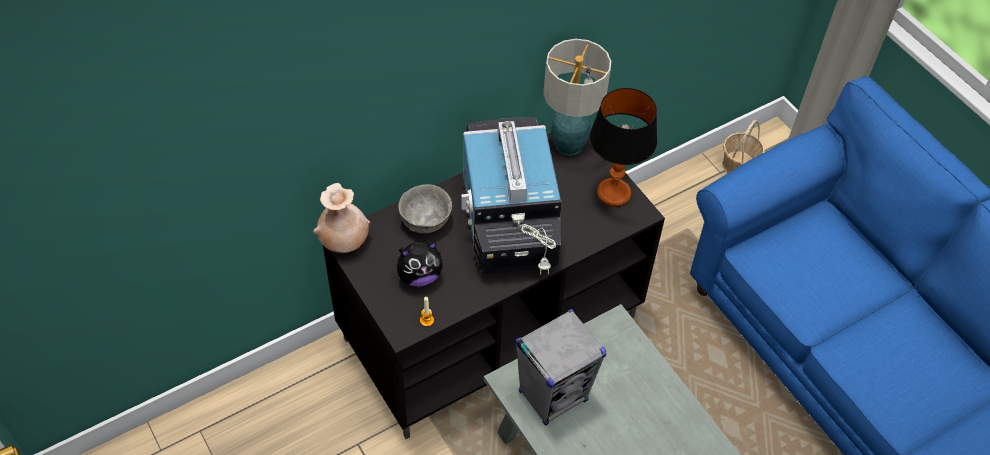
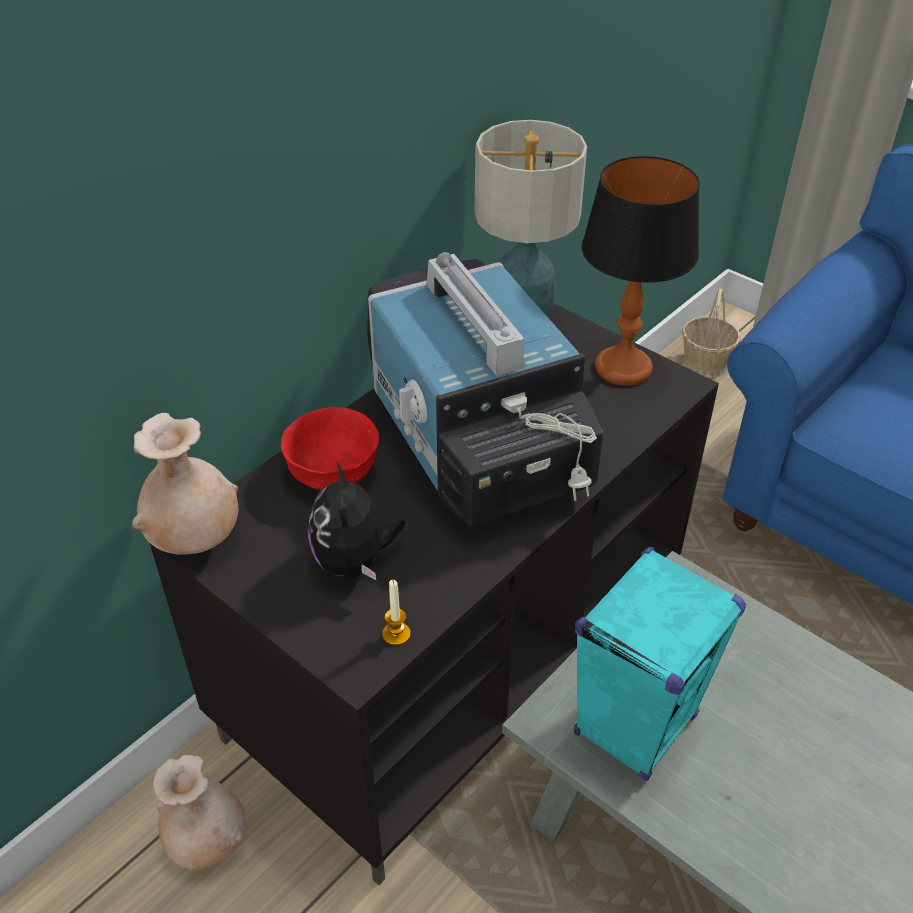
camera: 15 degrees left, 10 degrees down
plush toy [397,242,443,287] -> plush toy turned 120 degrees clockwise [308,461,405,580]
grey bowl [398,184,452,233] -> red bowl [281,406,379,490]
grey speaker [515,309,607,426] -> turquoise speaker [574,547,746,781]
none -> beige vase [153,754,245,869]

